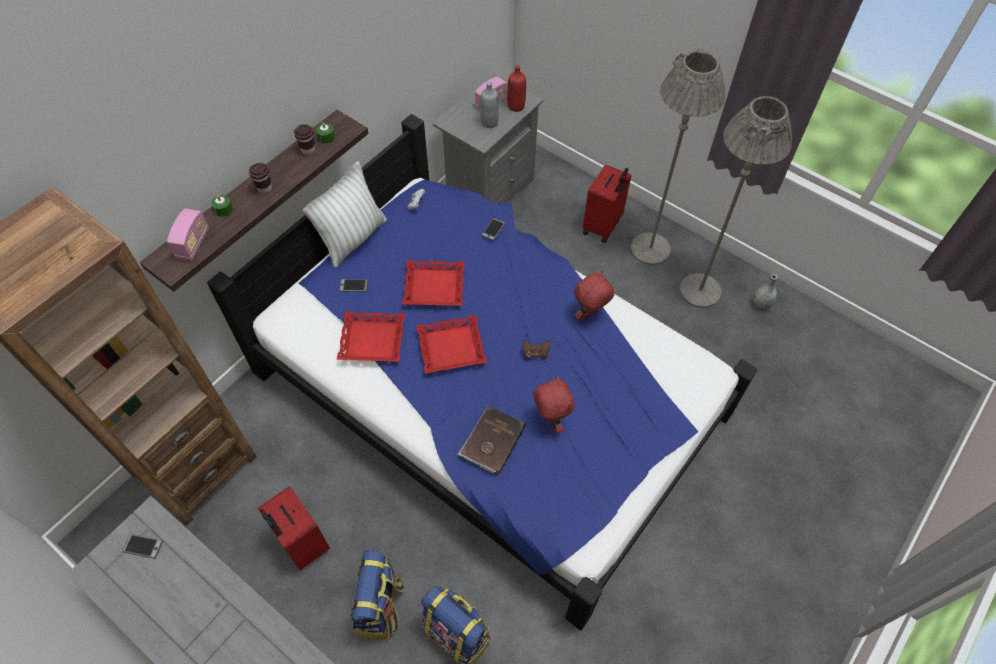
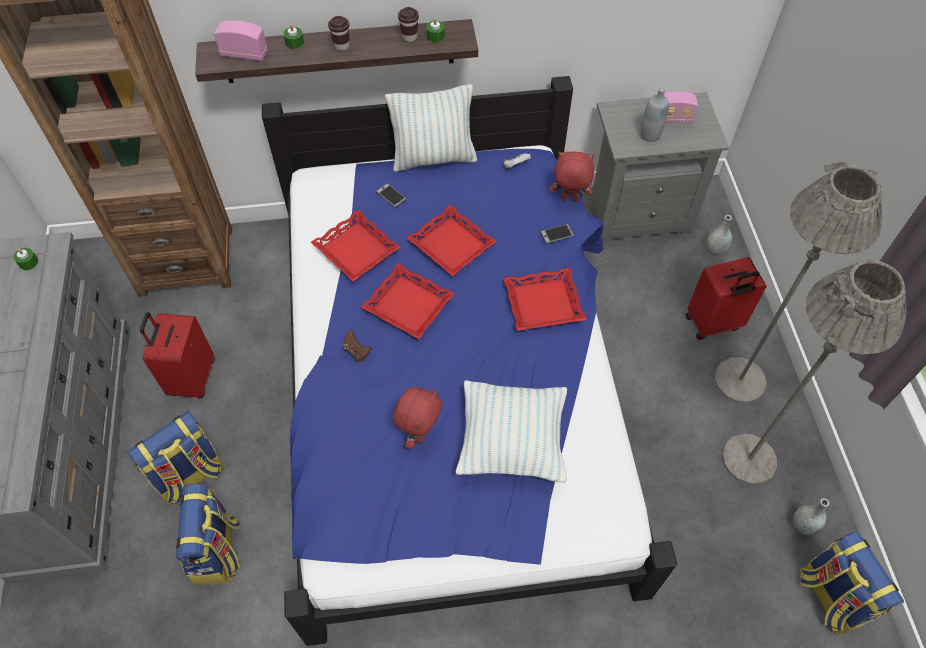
camera: 45 degrees right, 0 degrees up
phone [122,534,163,559] -> green candle [13,248,38,270]
radio [167,209,209,261] -> radio turned 135 degrees counterclockwise [214,20,268,61]
brown book [458,406,526,474] -> none
red bottle [507,65,526,112] -> none
brown game controller [523,340,550,359] -> brown game controller moved to [343,330,371,362]
red plush toy [574,271,614,320] -> red plush toy moved to [550,151,594,201]
none -> pillow [455,381,567,483]
none -> red tray [504,268,587,331]
none -> grey vase [706,215,732,256]
none -> backpack [799,530,904,635]

